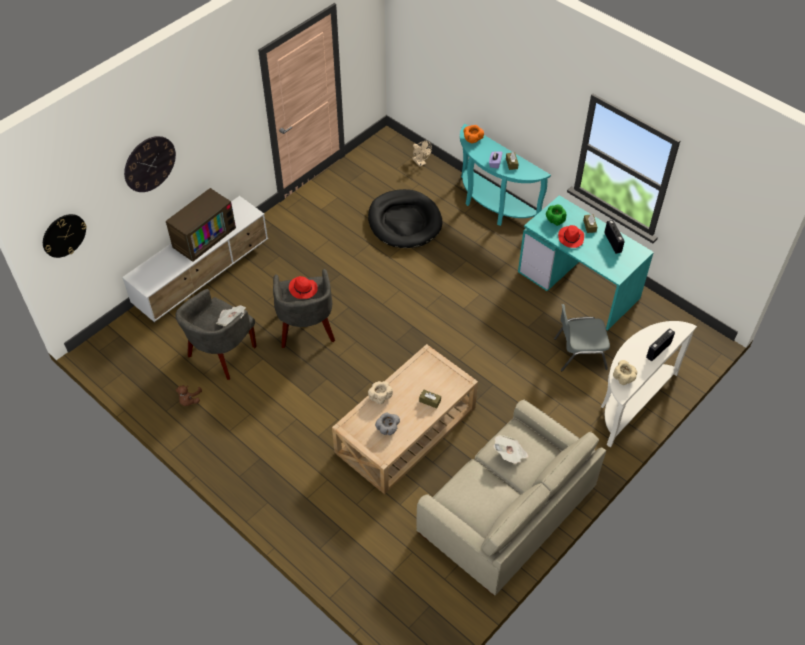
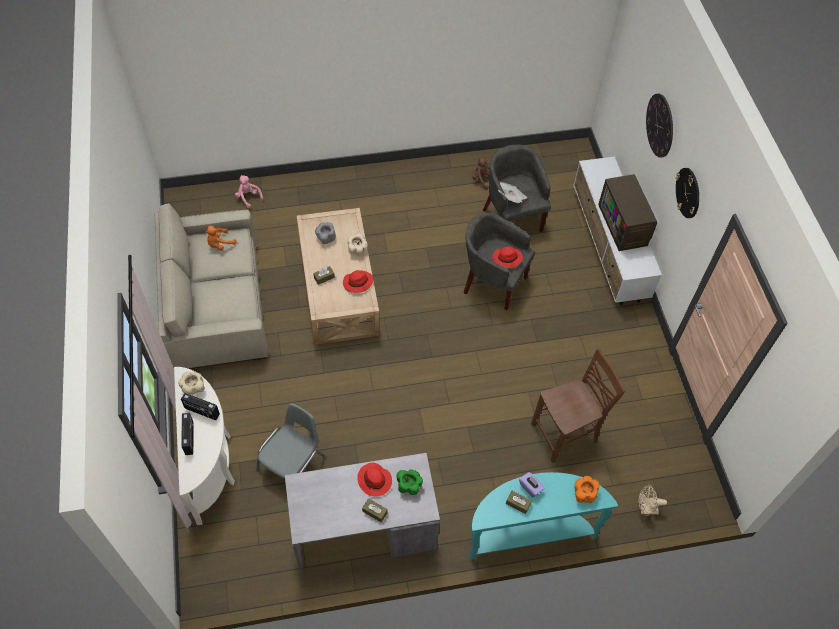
camera: 125 degrees right, 5 degrees up
wall clock [43,214,86,258] -> wall clock moved to [676,168,699,218]
black dog bed [368,189,442,248] -> brown chair [531,348,626,463]
newspaper [493,435,529,464] -> none
turquoise desk [518,195,654,331] -> grey desk [285,453,440,573]
radio [605,220,625,254] -> radio moved to [181,393,220,420]
none -> orange plush toy [205,225,237,251]
none -> pink plush toy [235,175,263,208]
none -> red hat [343,270,373,293]

